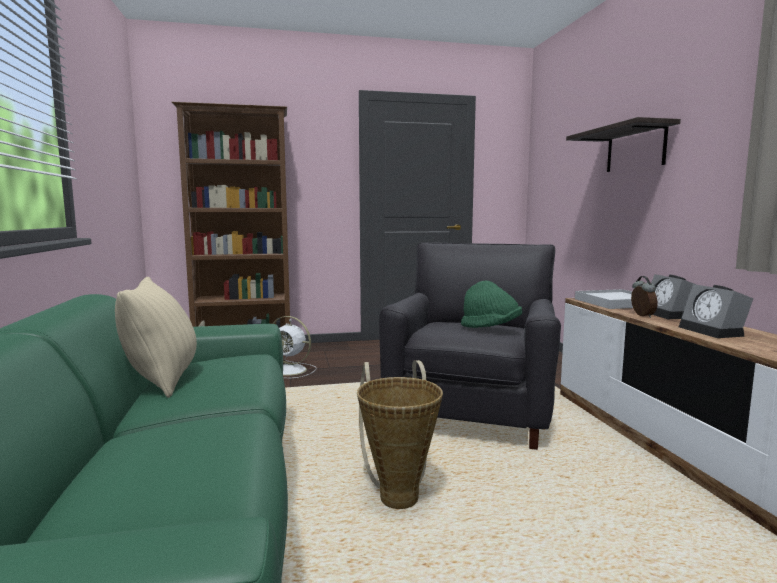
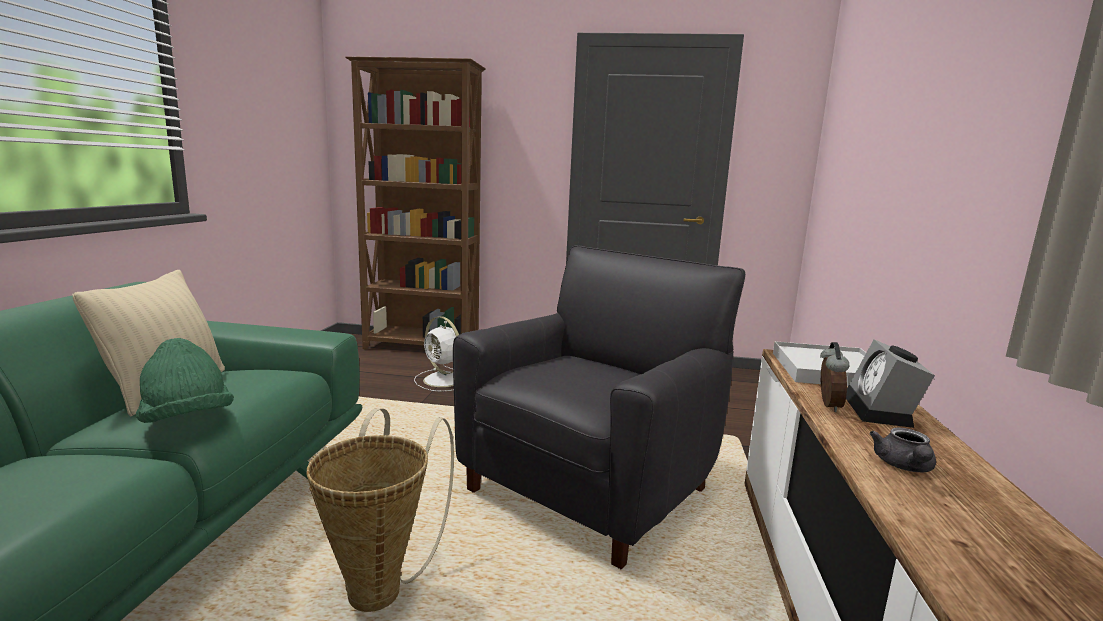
camera: 20 degrees right, 5 degrees up
green hat [461,280,522,328] -> green hat moved to [136,338,234,423]
shelf [566,117,681,172] -> none
alarm clock [679,284,754,338] -> grey teapot [869,428,936,472]

